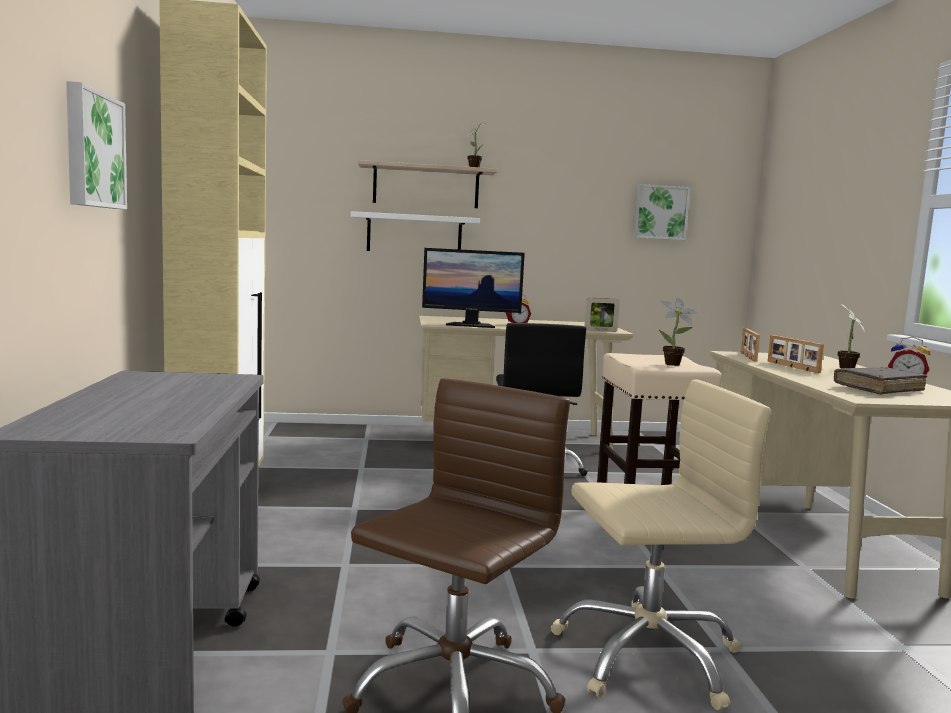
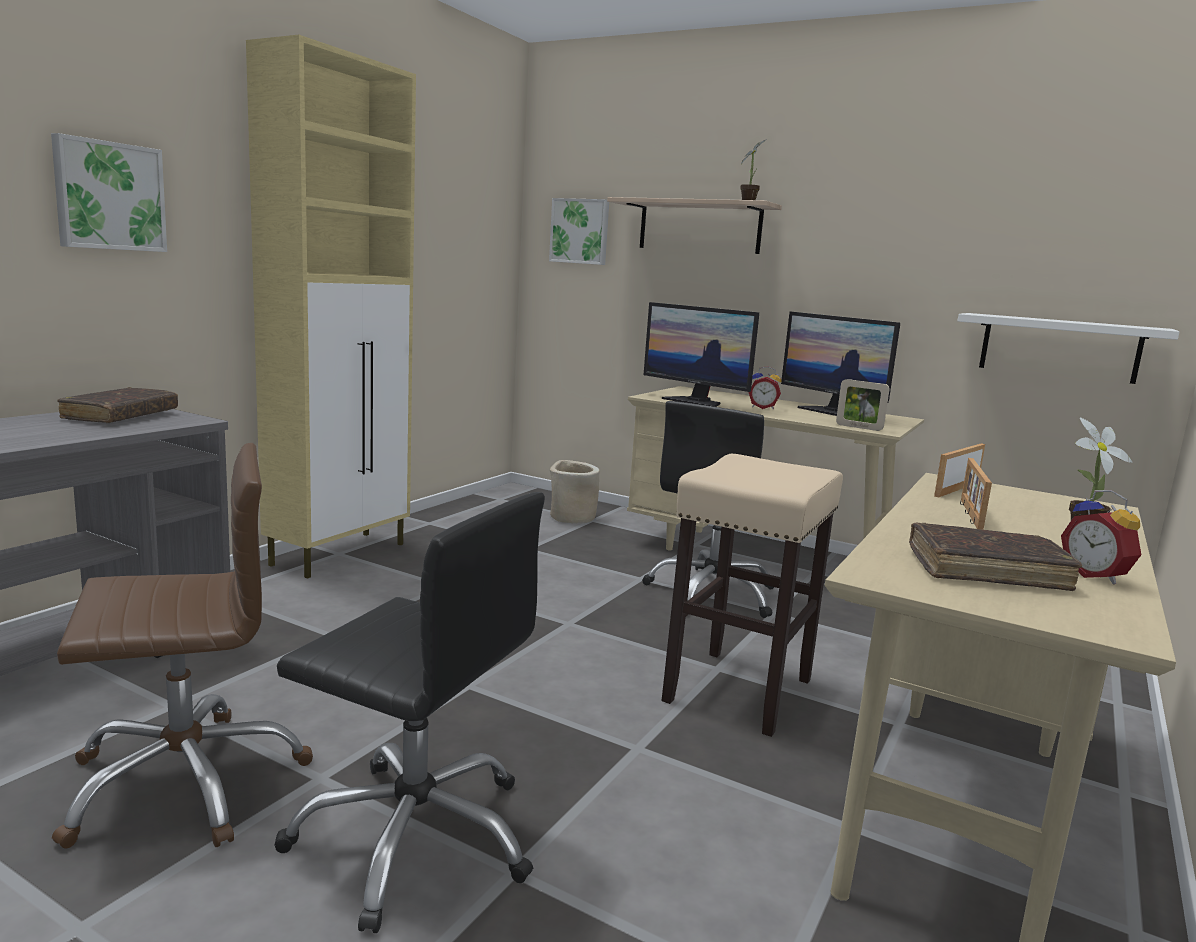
camera: 35 degrees right, 5 degrees up
white shelf [351,211,480,251] -> white shelf moved to [958,313,1180,384]
beige office chair [551,379,771,710] -> black office chair [274,492,545,933]
picture [633,184,690,240] -> picture moved to [549,198,609,265]
potted plant [659,298,697,366] -> none
none -> brown book [57,387,178,423]
none -> beige planter [550,460,600,523]
none -> monitor [781,312,900,416]

